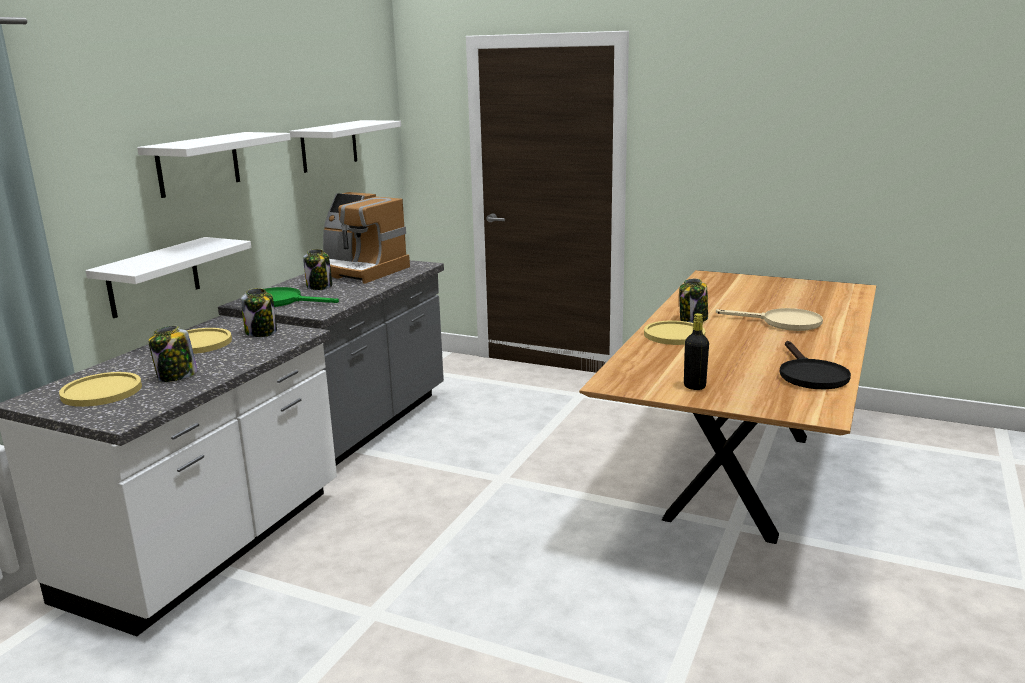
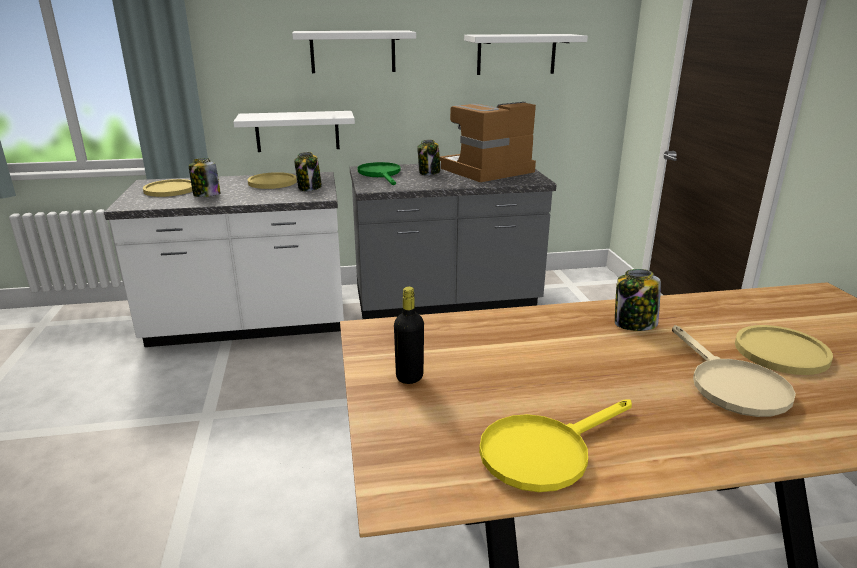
camera: 55 degrees right, 5 degrees up
coffee machine [323,192,410,284] -> coffee machine turned 60 degrees clockwise [440,102,536,182]
yellow plate [644,320,705,345] -> yellow plate moved to [735,325,833,375]
black frying pan [780,341,851,389] -> yellow frying pan [479,400,632,492]

